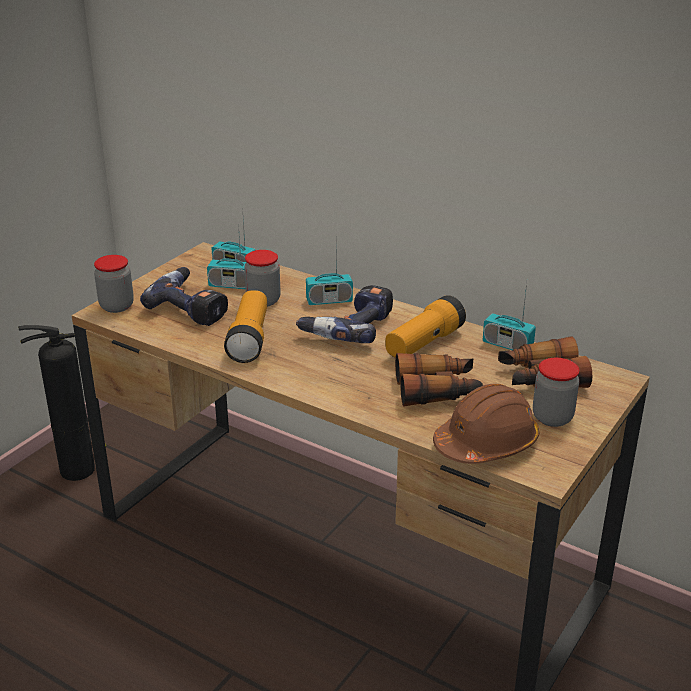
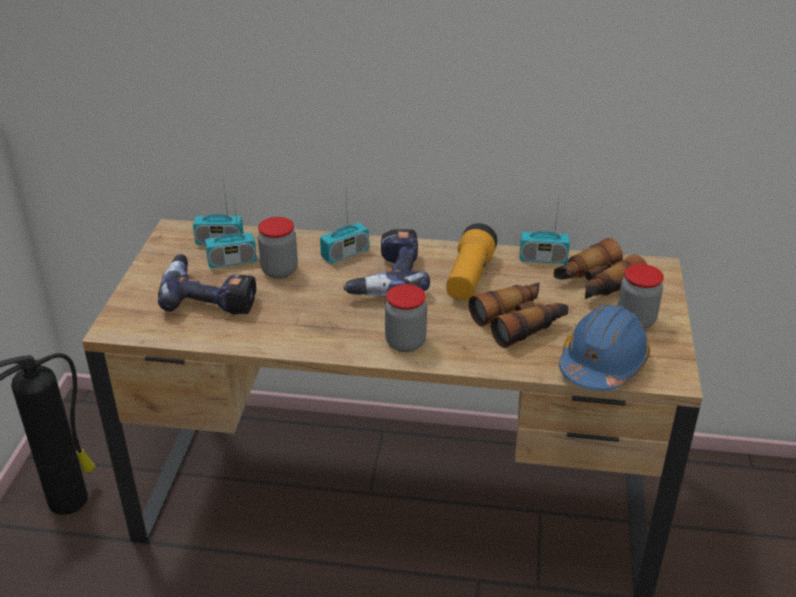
camera: 25 degrees left, 5 degrees up
jar [94,255,134,313] -> jar moved to [385,284,427,352]
flashlight [224,290,267,363] -> none
brown hard hat [433,384,539,464] -> blue hard hat [559,304,650,391]

